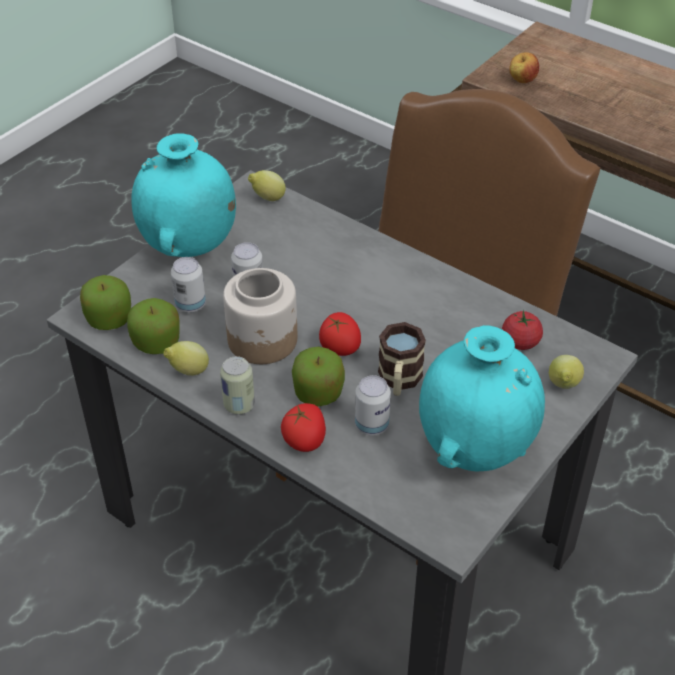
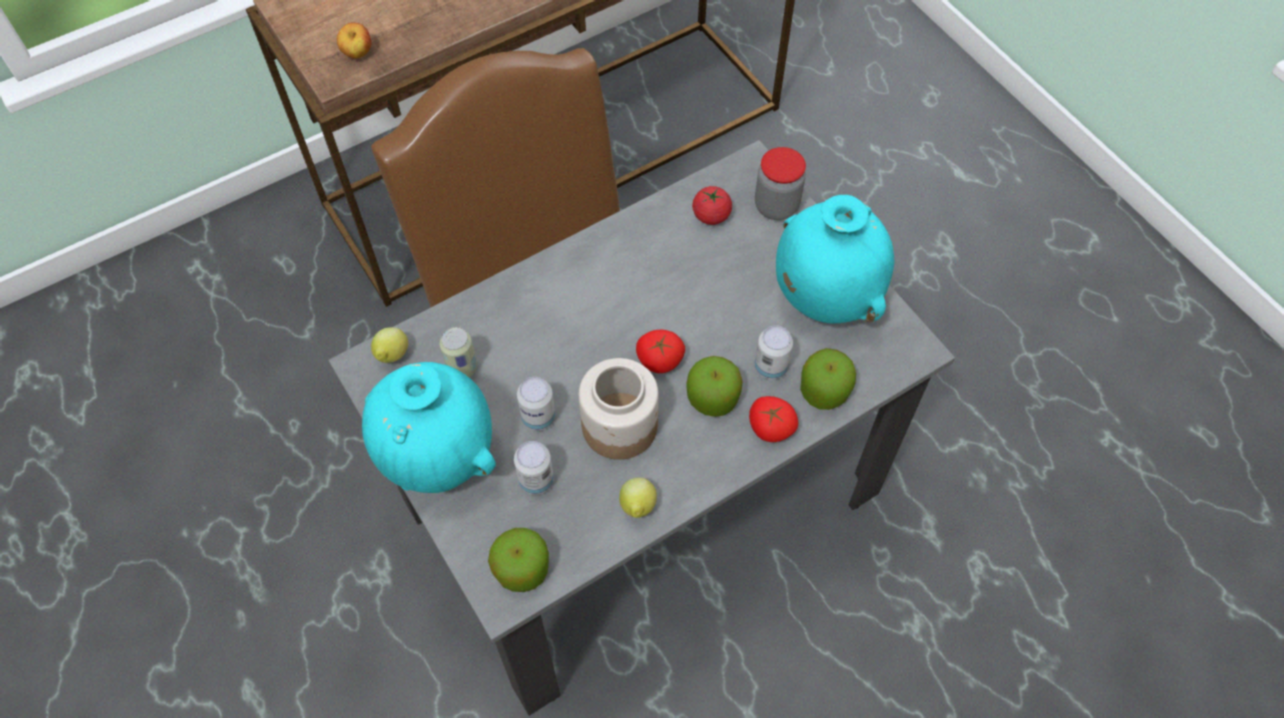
camera: 70 degrees left, 15 degrees up
apple [127,298,180,354] -> apple moved to [800,348,856,410]
can [220,356,255,414] -> can moved to [440,327,477,377]
mug [378,322,426,396] -> none
lemon [549,355,584,389] -> jar [755,147,806,220]

